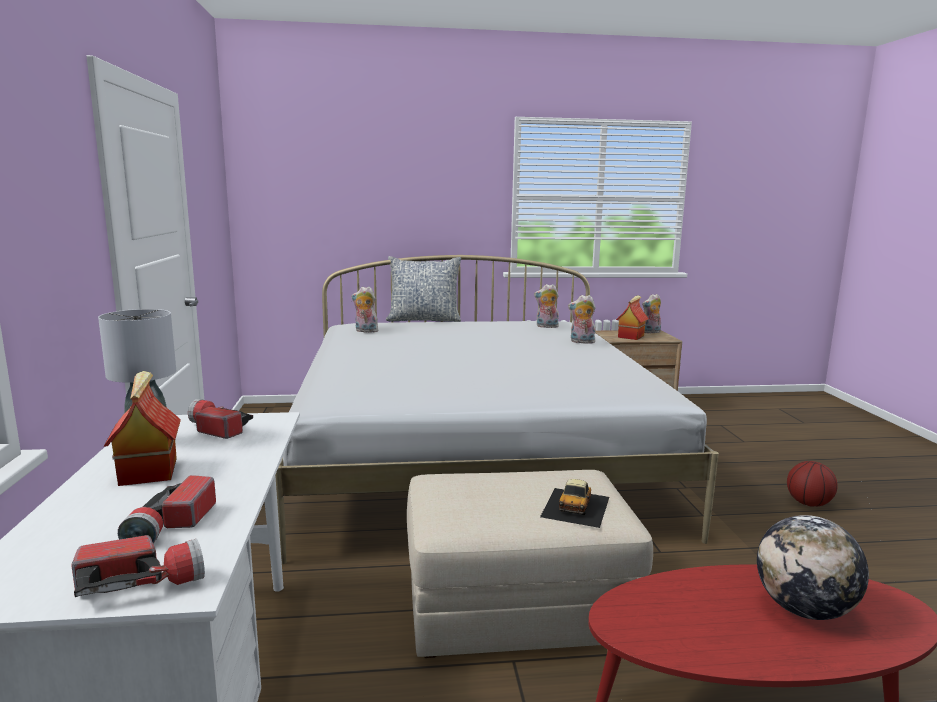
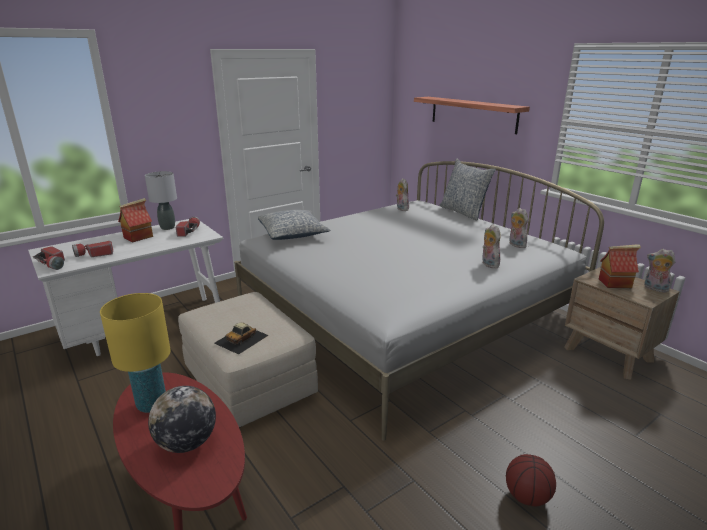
camera: 60 degrees right, 10 degrees up
toy car [540,479,609,528] -> toy car turned 45 degrees counterclockwise [214,322,269,355]
none -> yellow table lamp [100,293,171,413]
none -> pillow [258,210,330,240]
none -> shelf [414,97,530,134]

